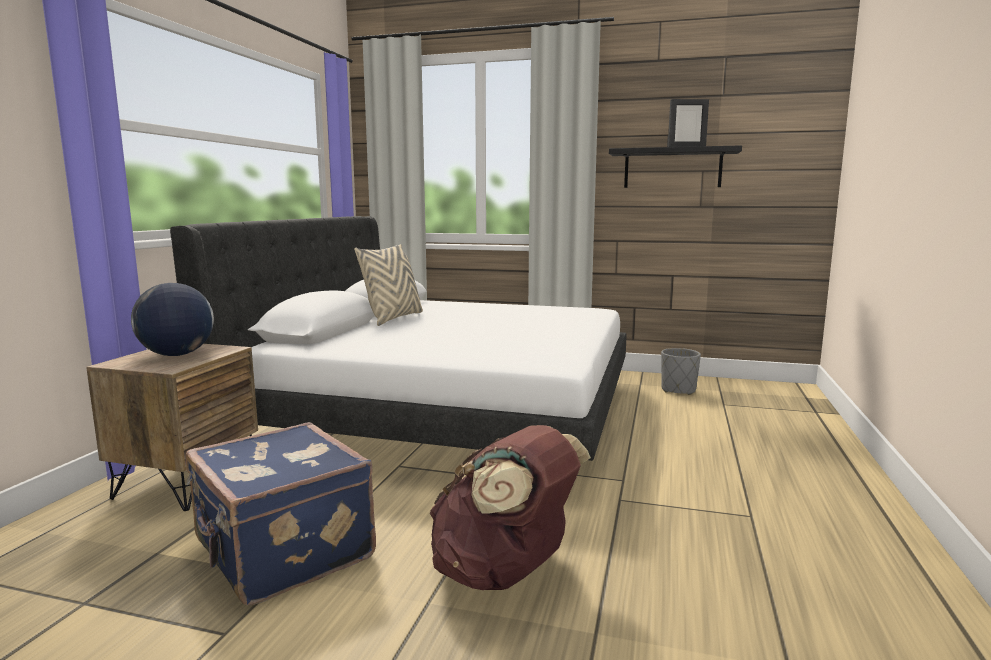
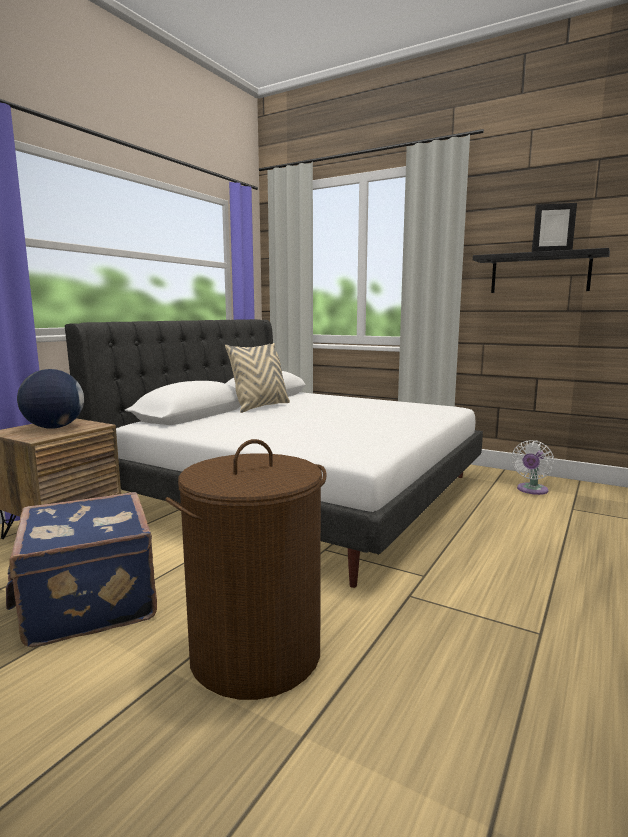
camera: 15 degrees right, 0 degrees up
brown backpack [430,425,591,590] -> brown laundry basket [165,439,327,700]
grey planter [661,348,701,395] -> white fan [512,440,554,495]

